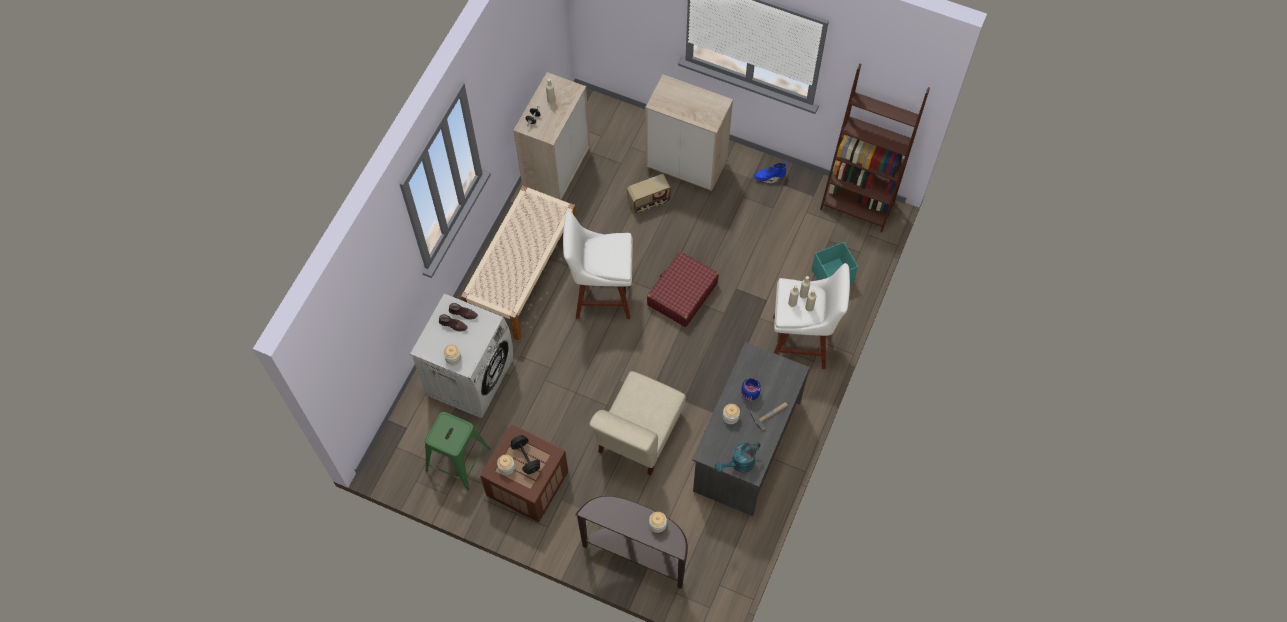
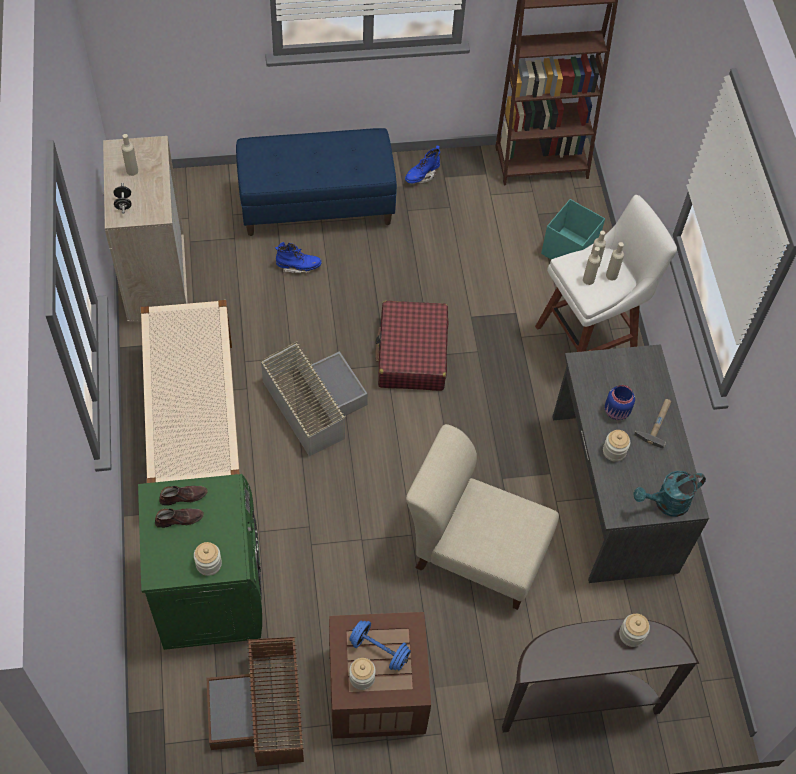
camera: 35 degrees left, 5 degrees down
white washing machine [410,293,513,418] -> green washing machine [138,474,262,650]
green stool [425,412,491,491] -> brown storage box [207,637,304,767]
black dumbbell [511,435,540,474] -> blue dumbbell [349,621,411,670]
white stool [563,211,633,319] -> grey storage box [260,341,368,456]
beige chair [589,371,686,476] -> beige chair turned 120 degrees clockwise [406,424,559,610]
radio [627,174,671,213] -> blue boot [275,242,322,274]
beige cabinet [645,74,733,191] -> blue bench [236,128,397,236]
turquoise watering can [715,442,760,473] -> turquoise watering can turned 45 degrees clockwise [634,471,706,517]

